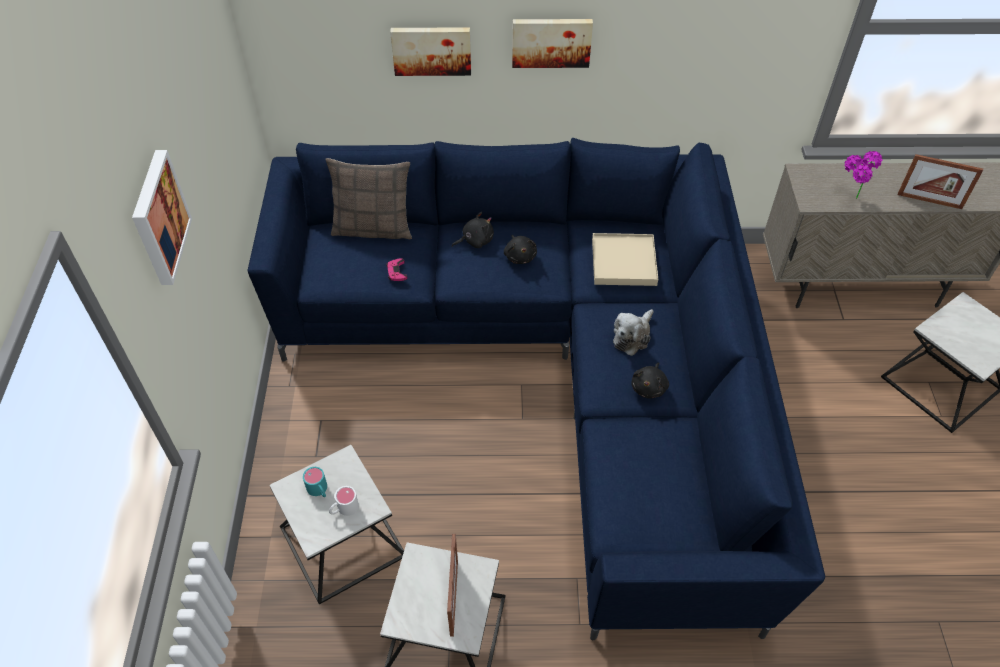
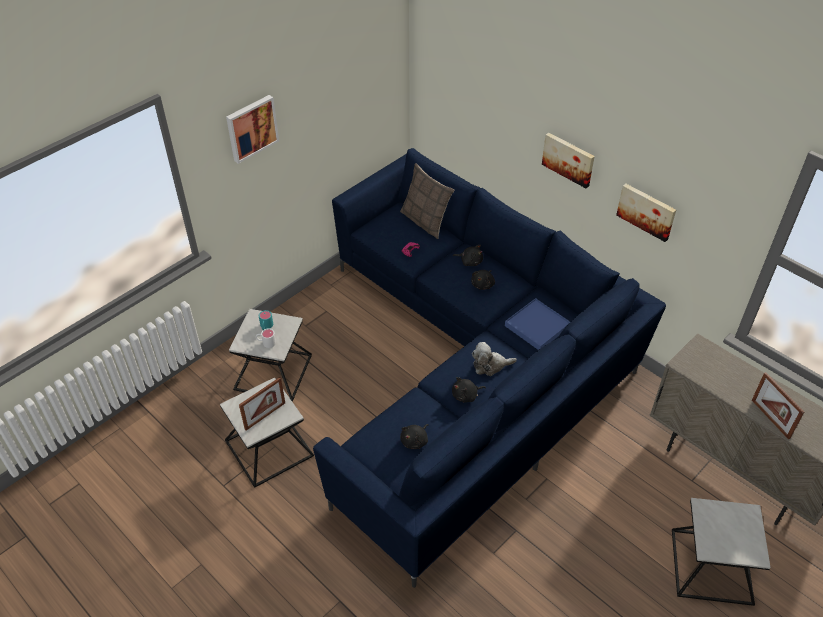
camera: 45 degrees right, 5 degrees down
picture [390,27,471,76] -> picture moved to [616,184,676,242]
beige tray [592,233,658,286] -> blue tray [505,298,570,350]
potted plant [844,151,883,199] -> none
none -> black plush toy [400,424,429,449]

